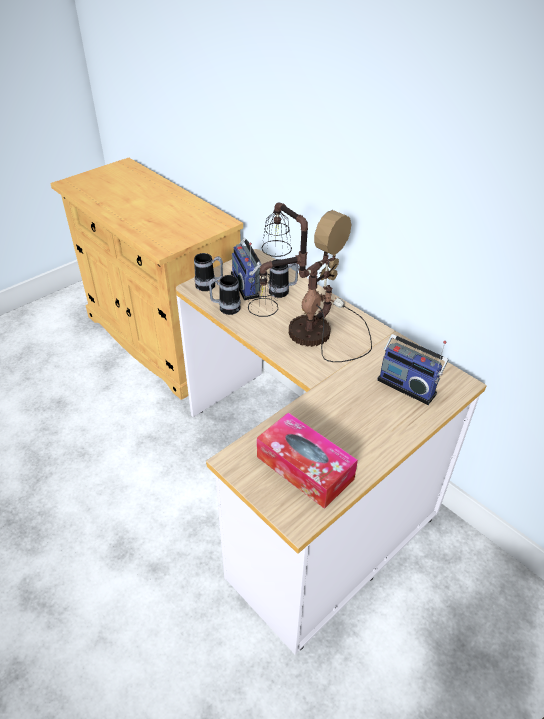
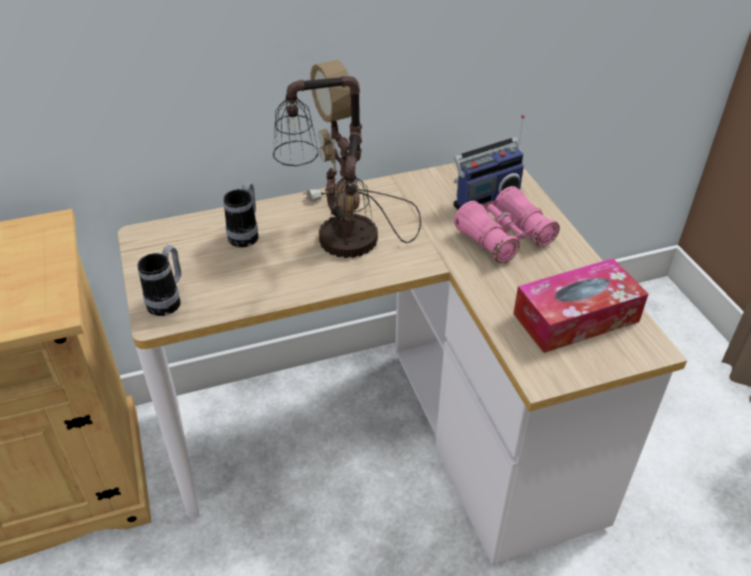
camera: 65 degrees left, 0 degrees up
mug [209,275,241,315] -> none
radio [231,238,262,300] -> none
none -> pink binoculars [454,186,560,263]

